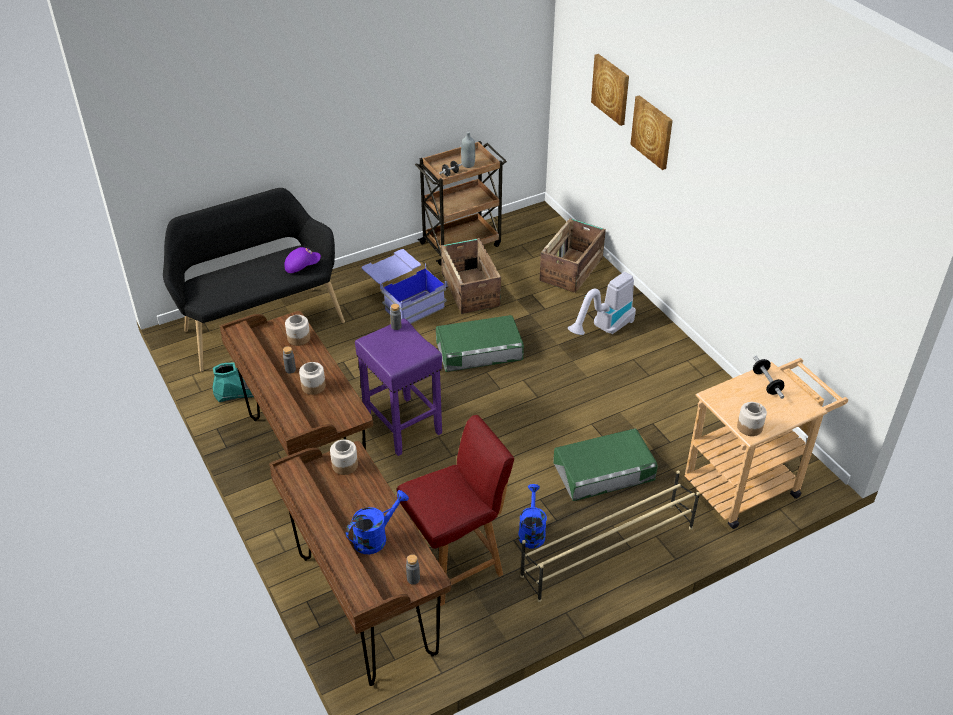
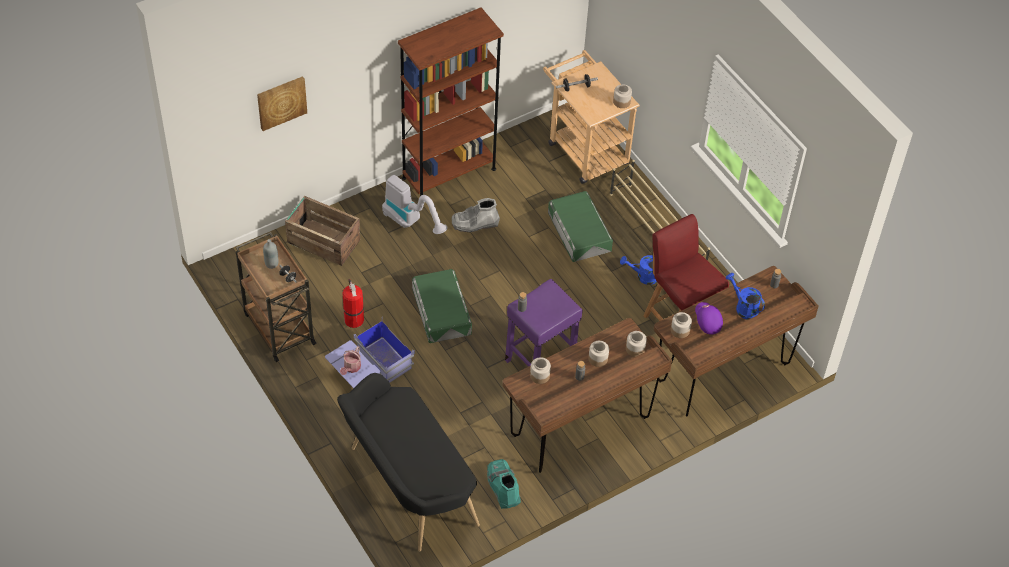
camera: 95 degrees left, 10 degrees up
purple cap [284,247,321,273] -> purple cap moved to [695,302,723,335]
crate [441,238,501,314] -> fire extinguisher [342,279,364,328]
picture [630,95,673,170] -> none
none -> watering can [340,346,361,375]
none -> brown bookcase [398,7,504,196]
none -> grey boot [451,198,500,232]
none -> jar [626,331,647,357]

